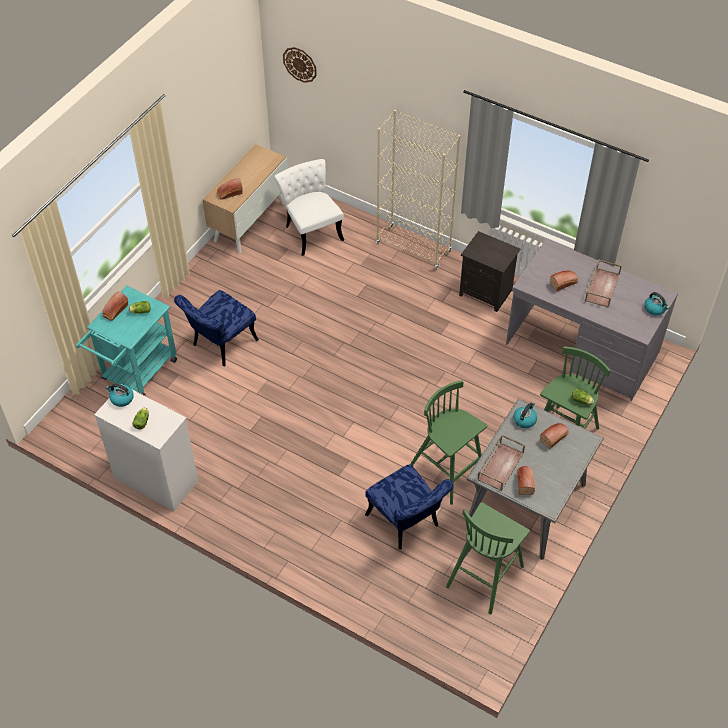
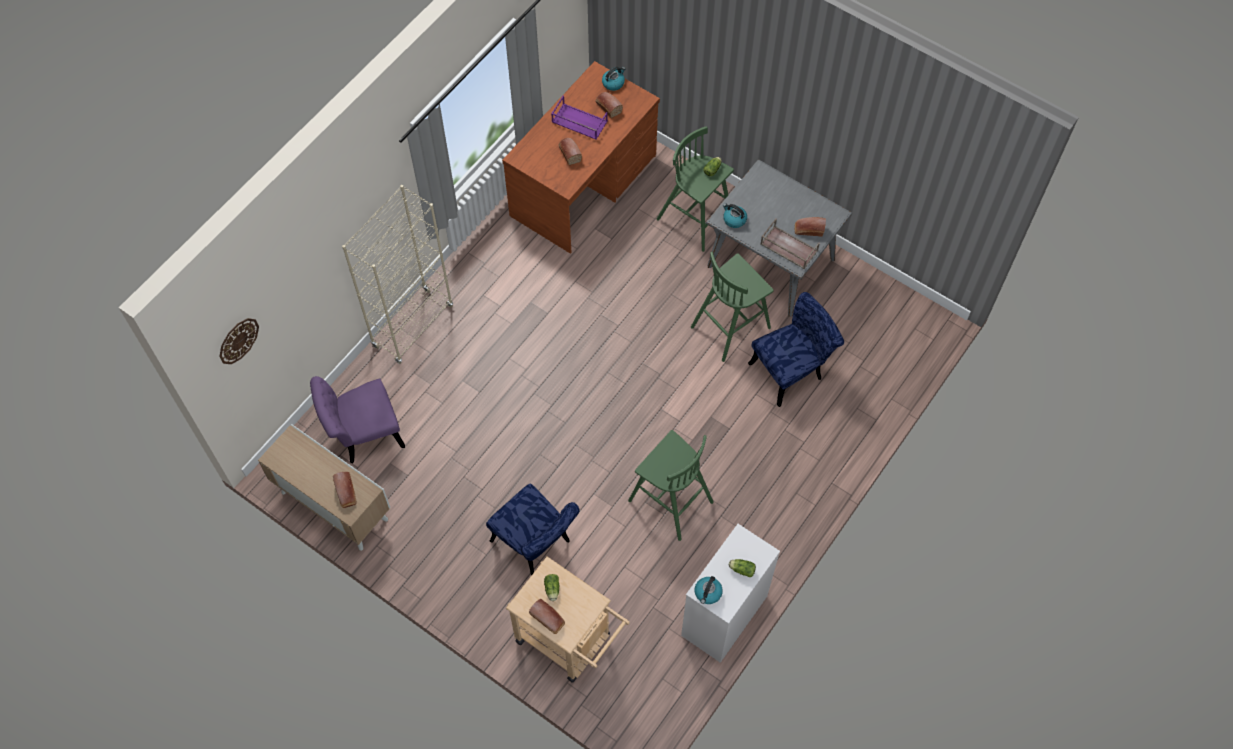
camera: 85 degrees left, 10 degrees up
turquoise cart [76,286,177,396] -> beige cart [506,556,630,682]
white chair [274,159,344,256] -> purple chair [310,376,405,464]
green stool [446,502,530,614] -> green stool moved to [628,430,714,541]
black nightstand [459,231,520,312] -> none
grey desk [506,239,678,401] -> brown desk [502,61,660,254]
bread [540,423,568,449] -> bread moved to [595,92,623,118]
brown tray [585,259,622,308] -> purple tray [551,95,608,140]

